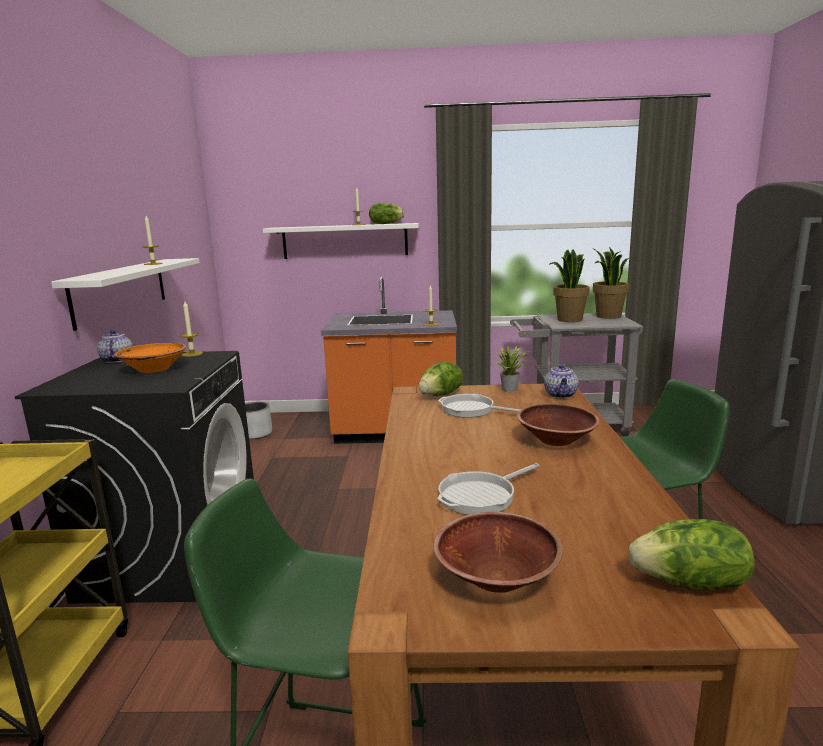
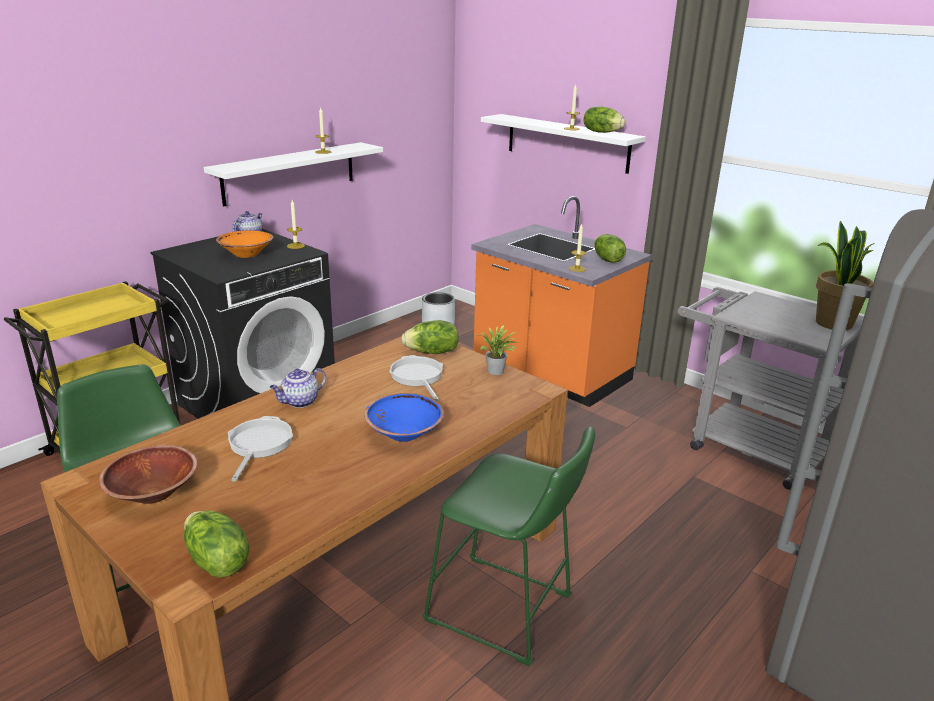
camera: 40 degrees right, 10 degrees up
frying pan [437,463,539,515] -> frying pan turned 90 degrees clockwise [228,416,293,482]
brown bowl [517,404,600,446] -> blue bowl [364,393,444,442]
teapot [544,364,578,398] -> teapot moved to [270,368,326,408]
potted plant [550,249,590,322] -> none
none -> lettuce [594,234,626,263]

